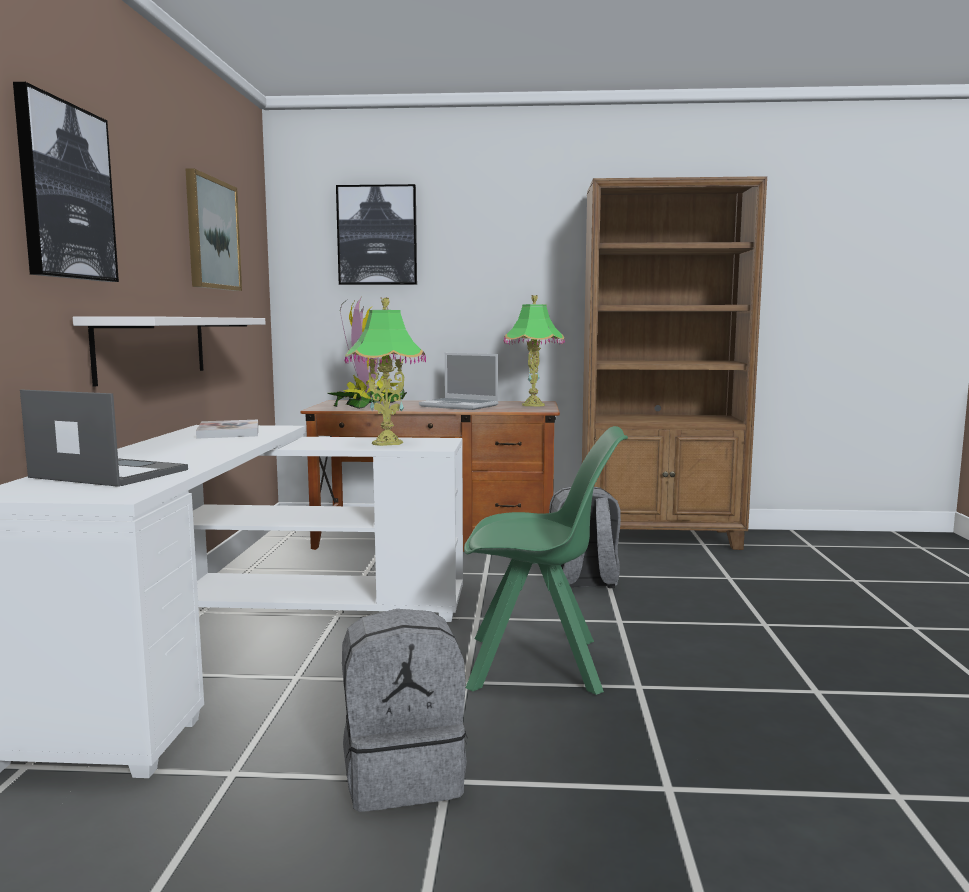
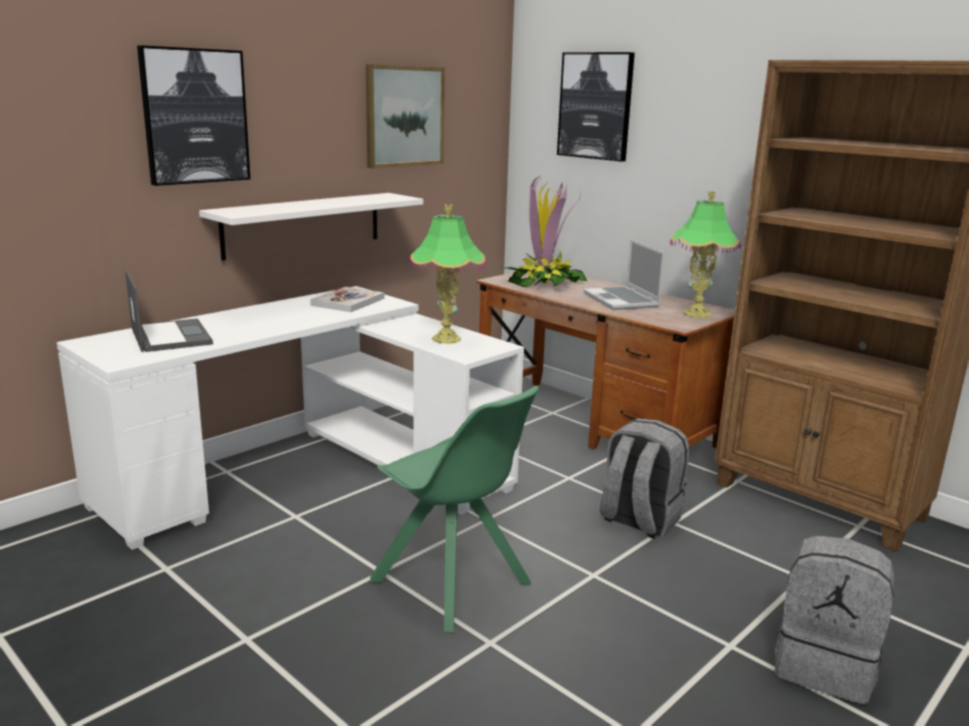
camera: 40 degrees right, 10 degrees up
grey backpack [342,609,468,812] -> grey backpack moved to [774,535,894,704]

